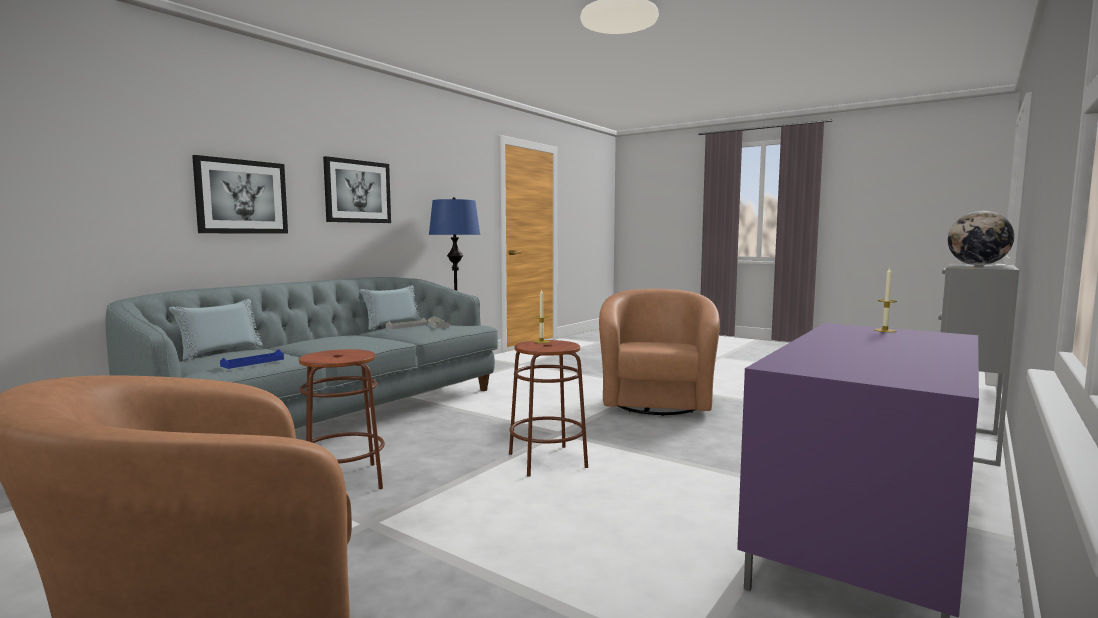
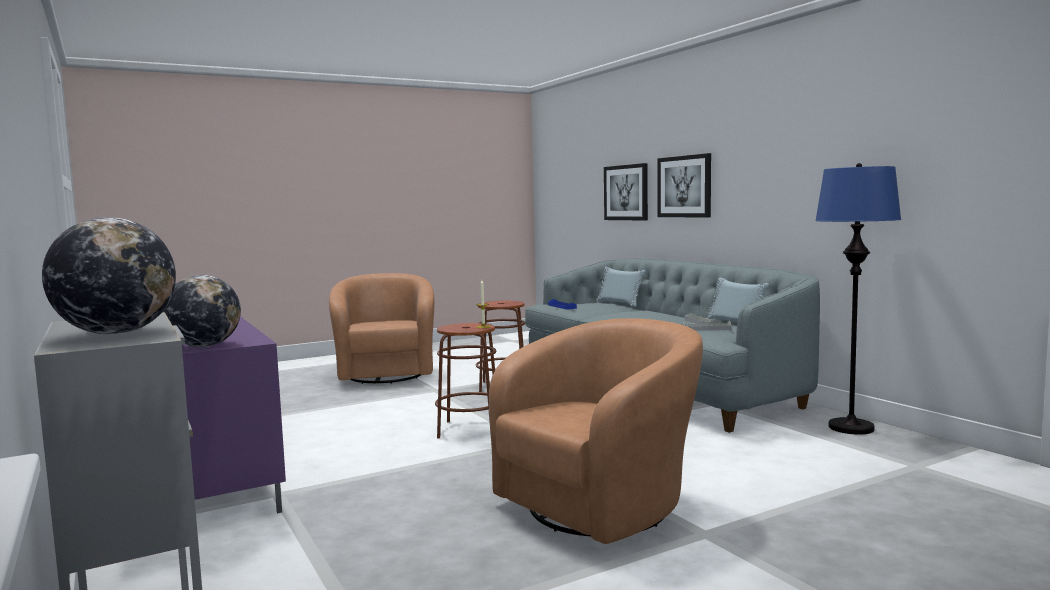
camera: 115 degrees right, 0 degrees up
picture [323,156,391,223] -> picture moved to [604,163,648,221]
brown armchair [599,289,720,416] -> brown armchair turned 75 degrees counterclockwise [489,318,703,544]
candle [874,267,897,332] -> globe [163,275,241,347]

